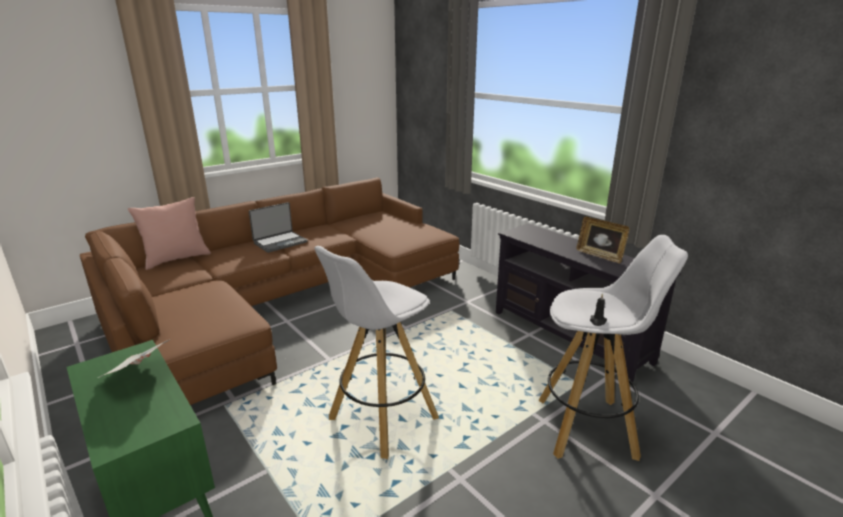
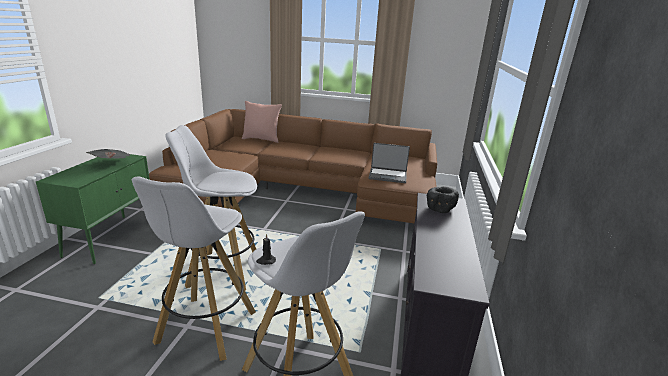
camera: 50 degrees right, 0 degrees up
laptop [249,202,307,253] -> laptop moved to [369,143,410,183]
picture frame [576,217,629,263] -> none
none -> white stool [132,177,256,361]
none -> black bowl [427,186,459,213]

